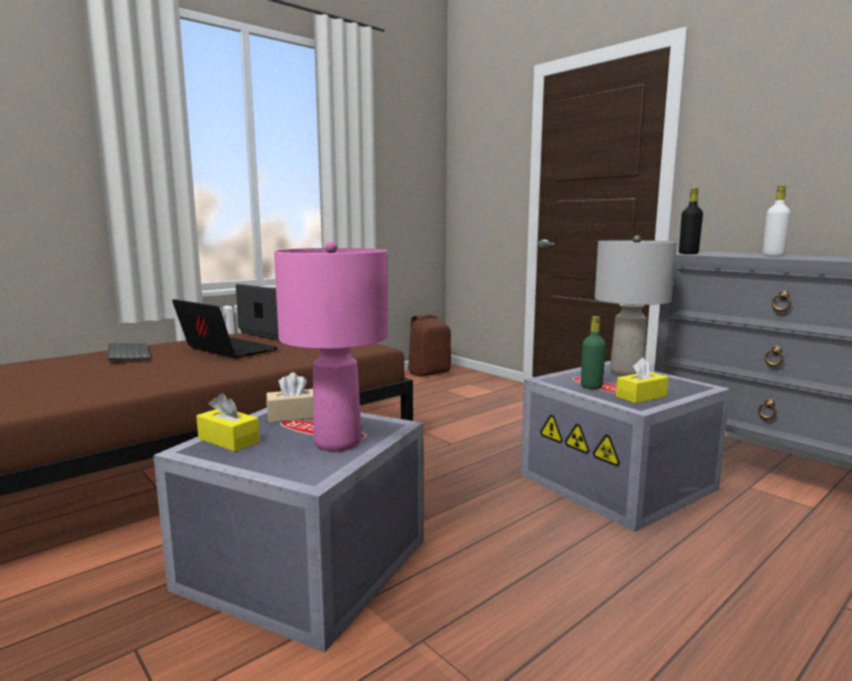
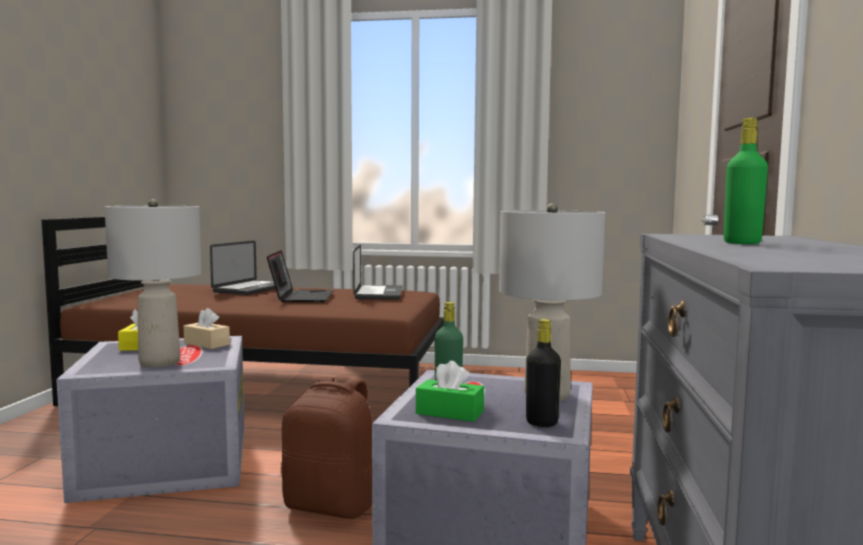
camera: 50 degrees right, 5 degrees down
keyboard [108,343,151,361] -> laptop [210,241,276,295]
pink table lamp [274,241,388,452] -> grey table lamp [105,199,202,367]
brown backpack [408,314,451,376] -> brown backpack moved to [281,376,372,519]
yellow tissue box [616,358,669,403] -> green tissue box [416,361,484,422]
black bottle [679,188,703,254] -> black bottle moved to [526,319,561,427]
white bottle [763,185,791,257] -> green bottle [724,118,768,244]

